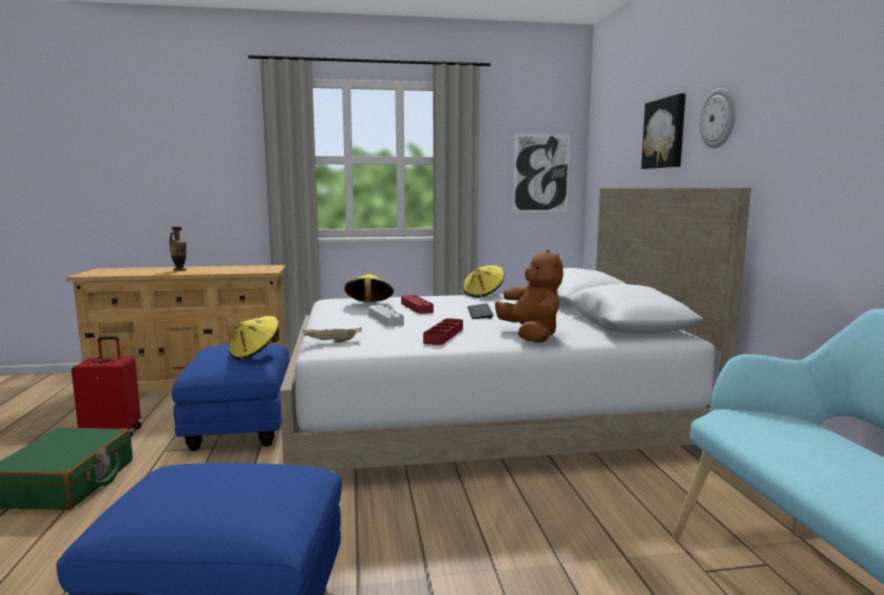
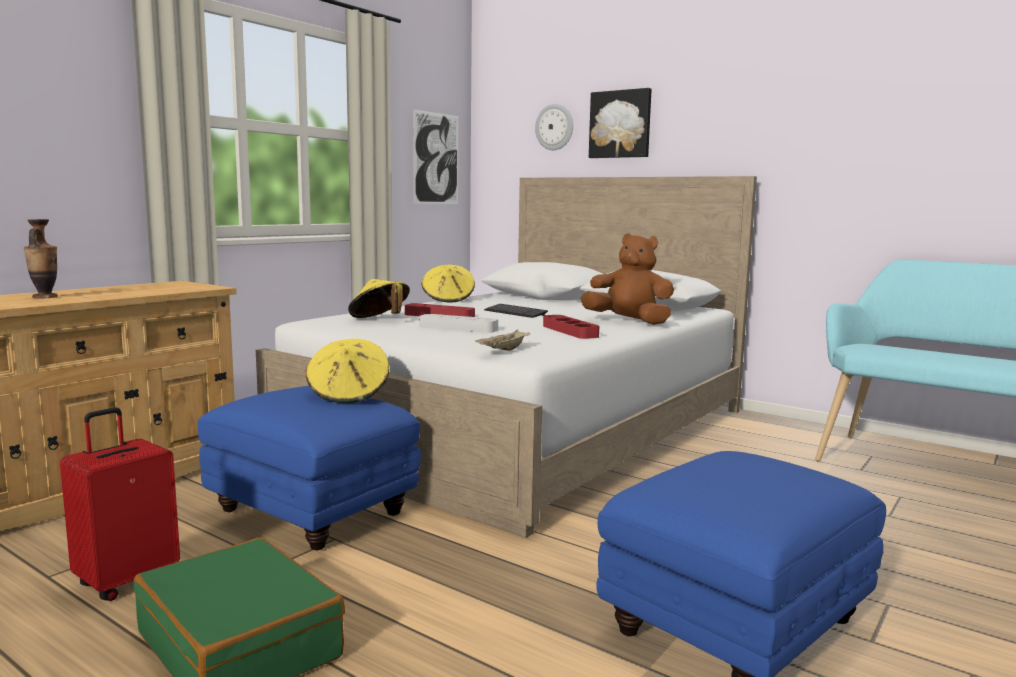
camera: 45 degrees left, 0 degrees up
wall clock [699,88,736,148] -> wall clock moved to [535,104,573,150]

